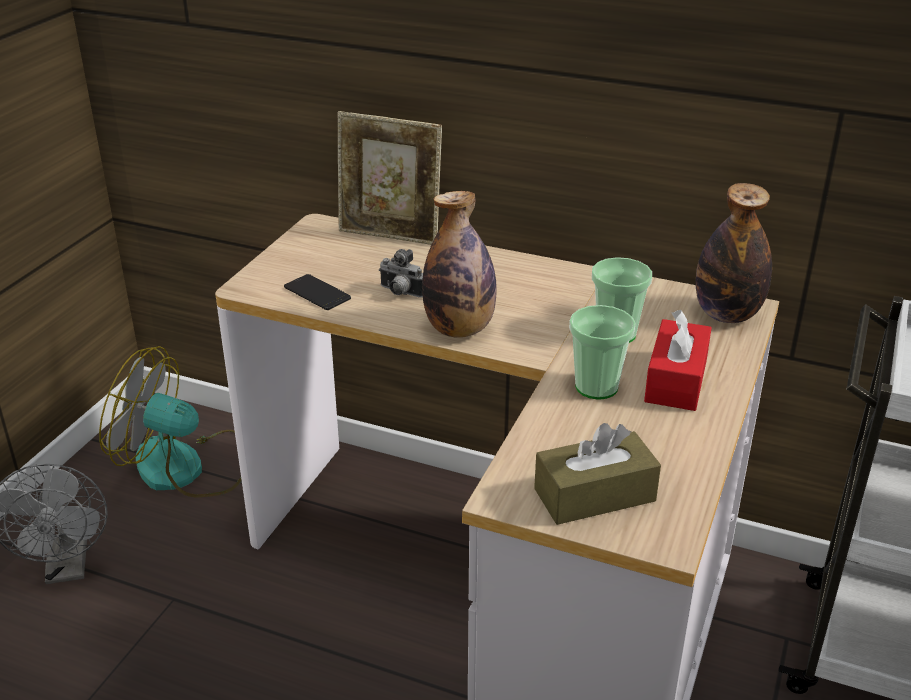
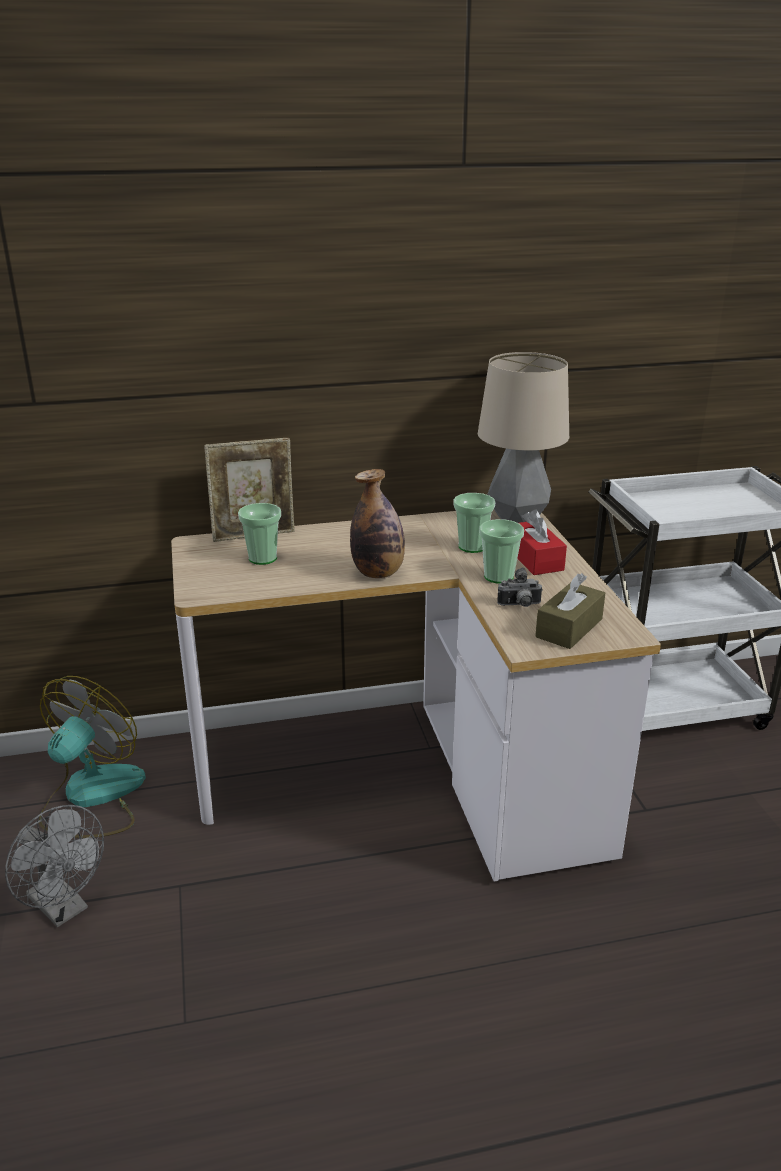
camera: 35 degrees left, 5 degrees down
fan [99,346,242,498] -> fan turned 135 degrees clockwise [39,676,146,838]
phone [284,274,351,310] -> none
camera [379,249,423,298] -> camera moved to [497,567,543,607]
bottle [696,183,772,323] -> table lamp [478,352,569,523]
none -> cup [238,503,281,565]

